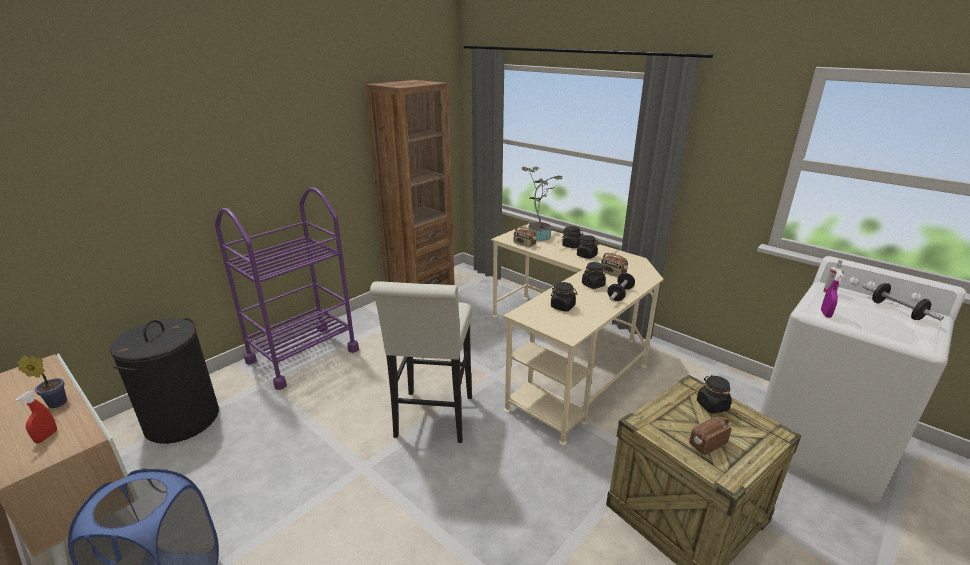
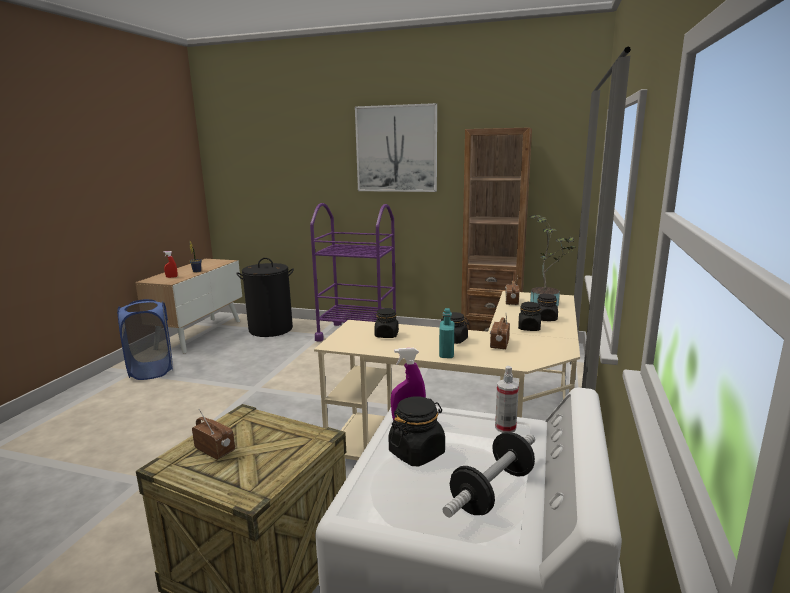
camera: 65 degrees right, 10 degrees down
white stool [370,281,472,443] -> none
dumbbell [608,273,635,301] -> turquoise bottle [439,308,454,358]
black jar [697,375,732,414] -> black jar moved to [388,396,445,466]
none -> picture [355,103,437,192]

